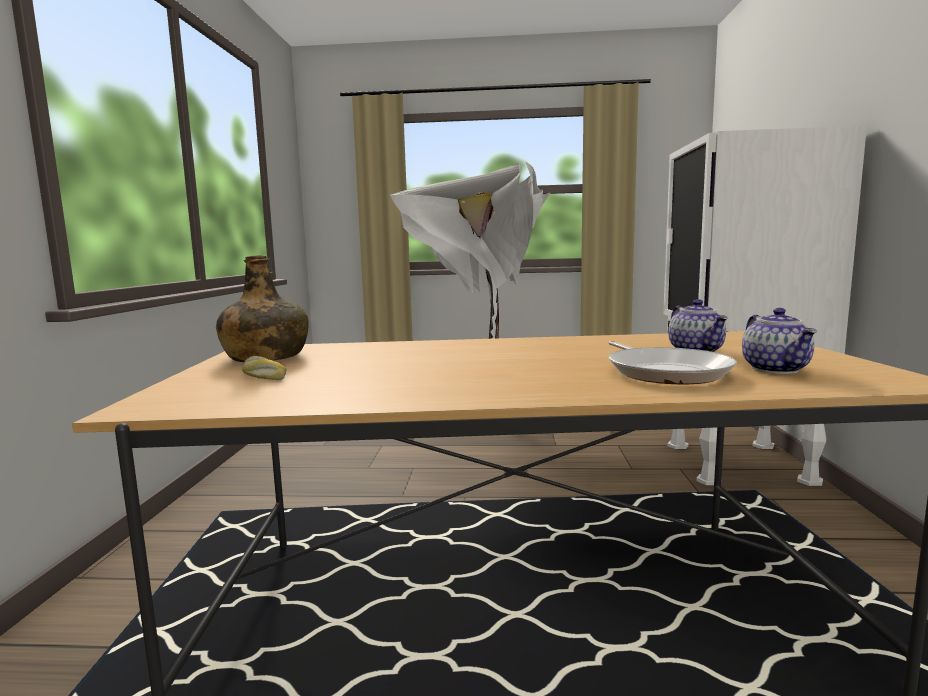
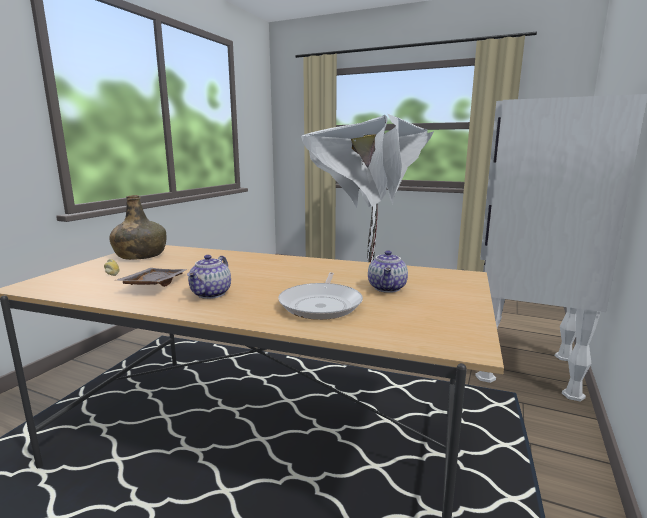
camera: 20 degrees right, 5 degrees up
teapot [742,308,817,374] -> teapot moved to [187,255,231,299]
none -> grey tray [117,268,189,287]

